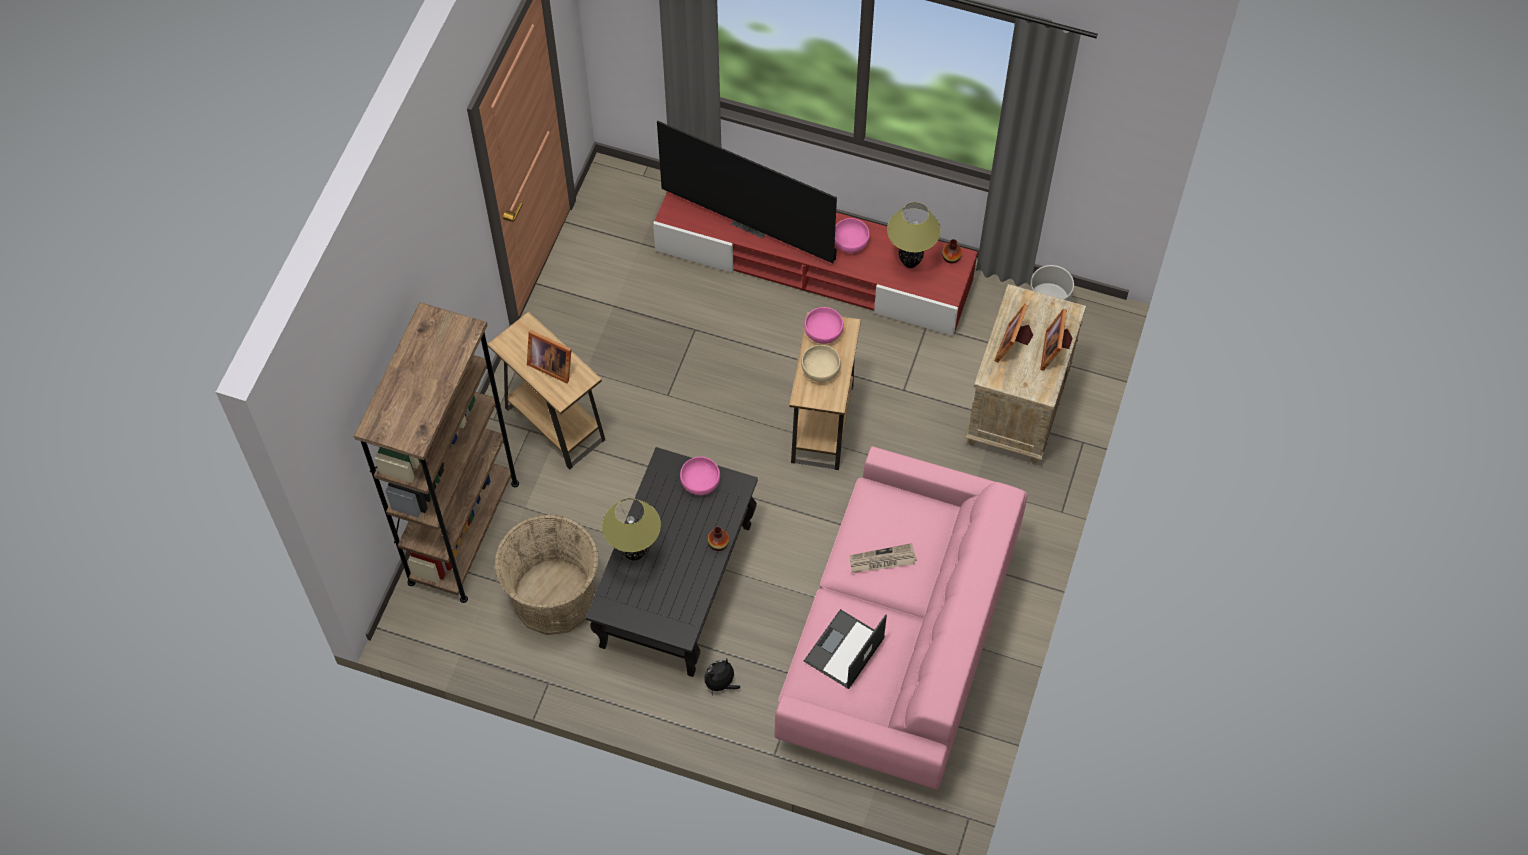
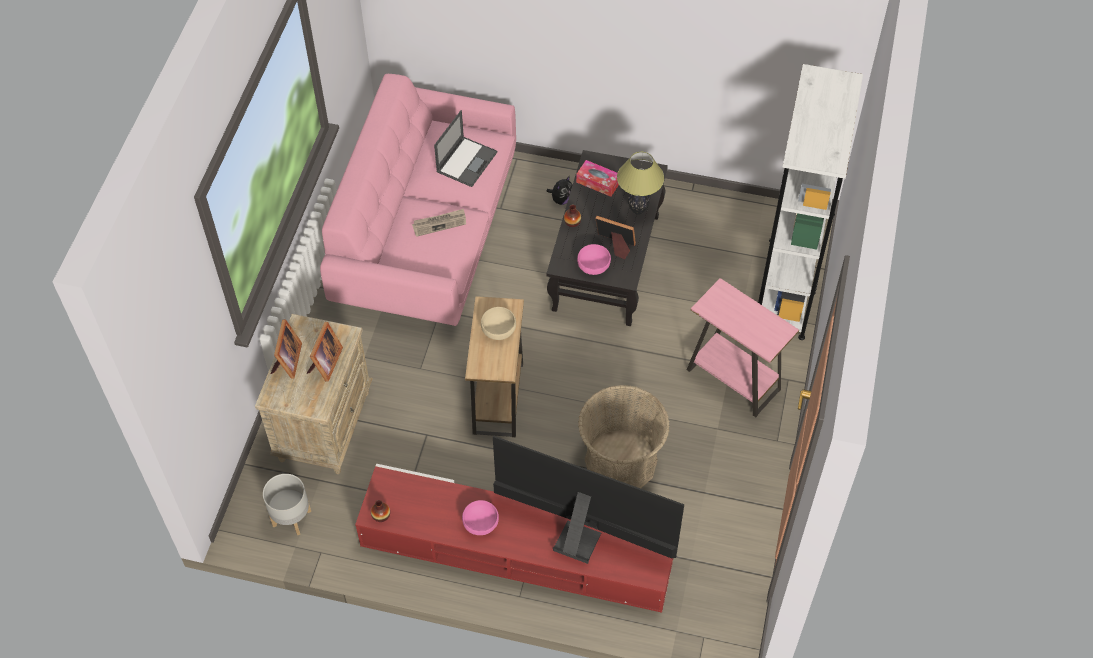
camera: 175 degrees right, 5 degrees down
brown bookcase [354,302,519,603] -> white bookcase [758,64,863,340]
brown side table [487,312,605,469] -> pink side table [687,278,799,417]
basket [494,514,599,635] -> basket moved to [578,385,670,489]
picture frame [527,330,572,383] -> picture frame moved to [595,216,636,260]
pink bowl [804,307,844,344] -> none
table lamp [887,202,941,268] -> none
none -> tissue box [576,160,619,197]

